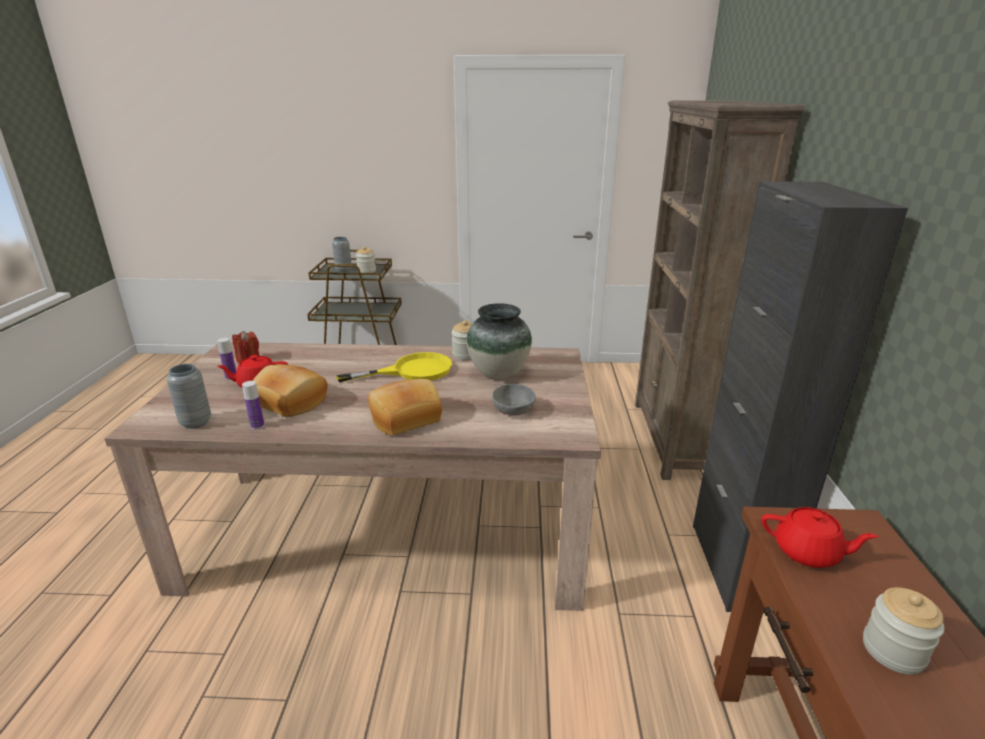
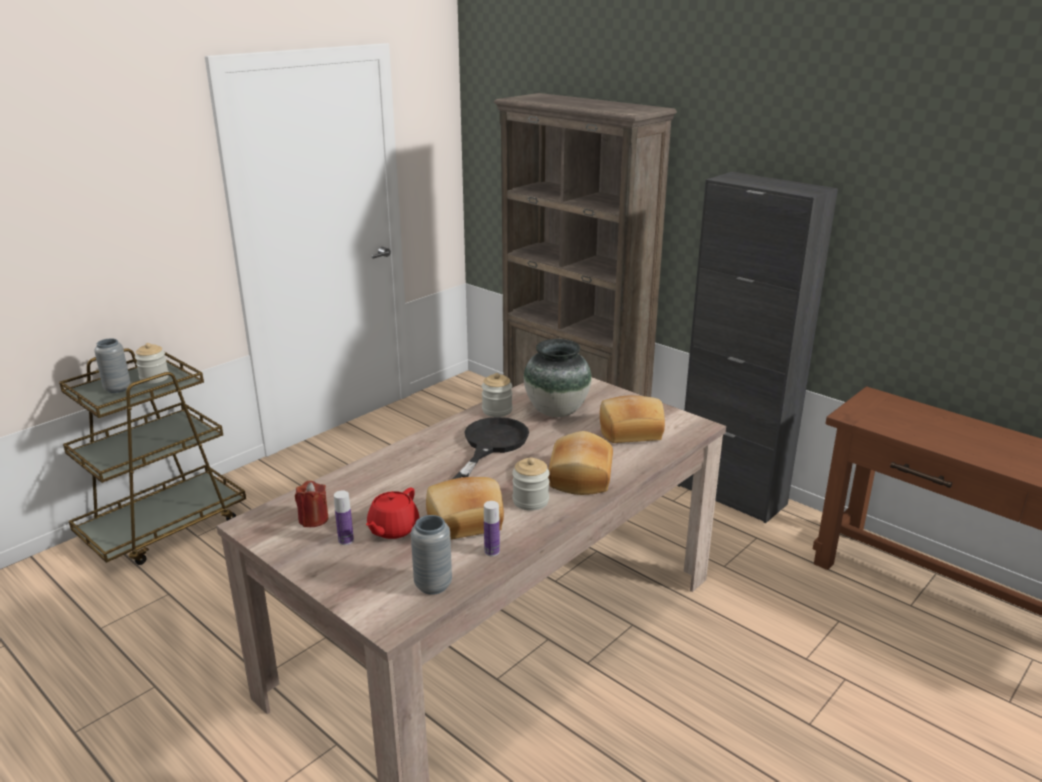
camera: 50 degrees left, 0 degrees up
yellow frying pan [336,352,452,382] -> black frying pan [453,417,529,479]
grey bowl [492,384,536,416] -> bread [600,395,665,443]
red teapot [761,507,878,568] -> none
jar [863,587,945,674] -> jar moved to [512,457,550,511]

